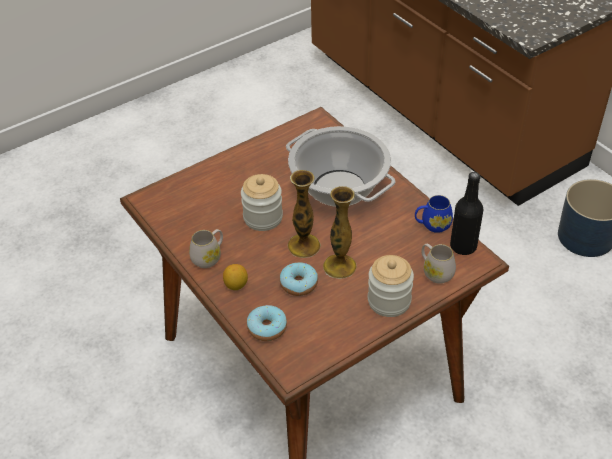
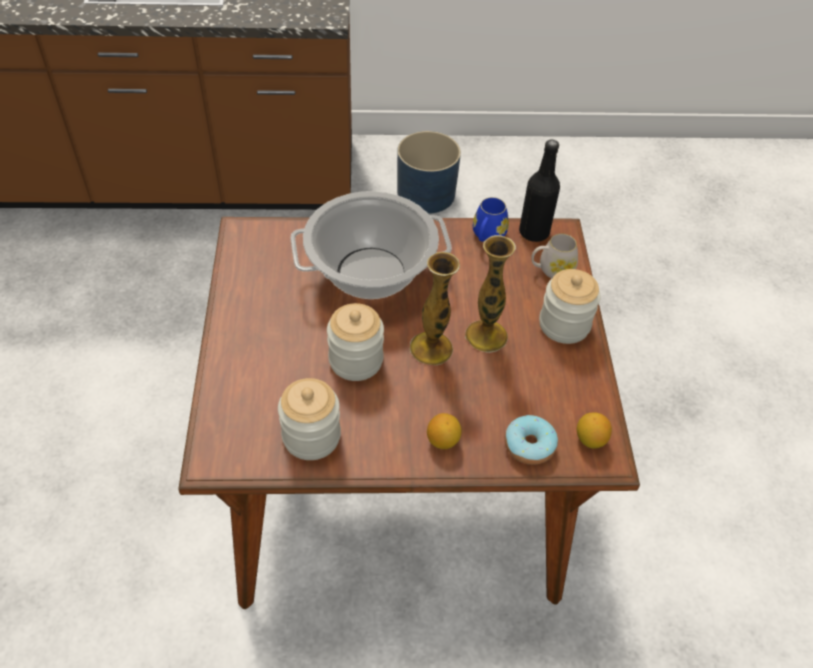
camera: 60 degrees left, 5 degrees up
white mug [189,229,223,268] -> none
donut [280,262,318,296] -> none
none -> jar [278,378,341,460]
none -> lemon [577,412,612,448]

